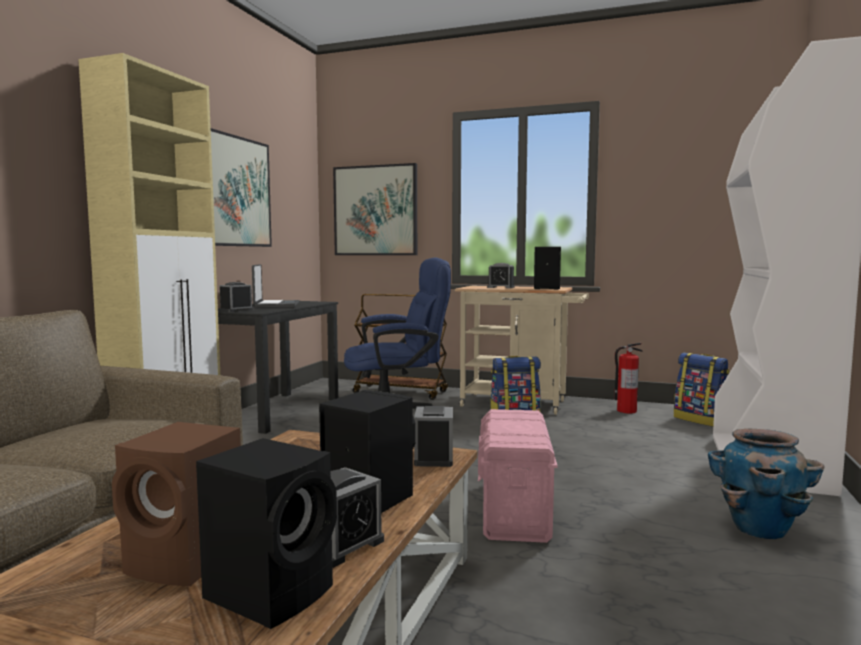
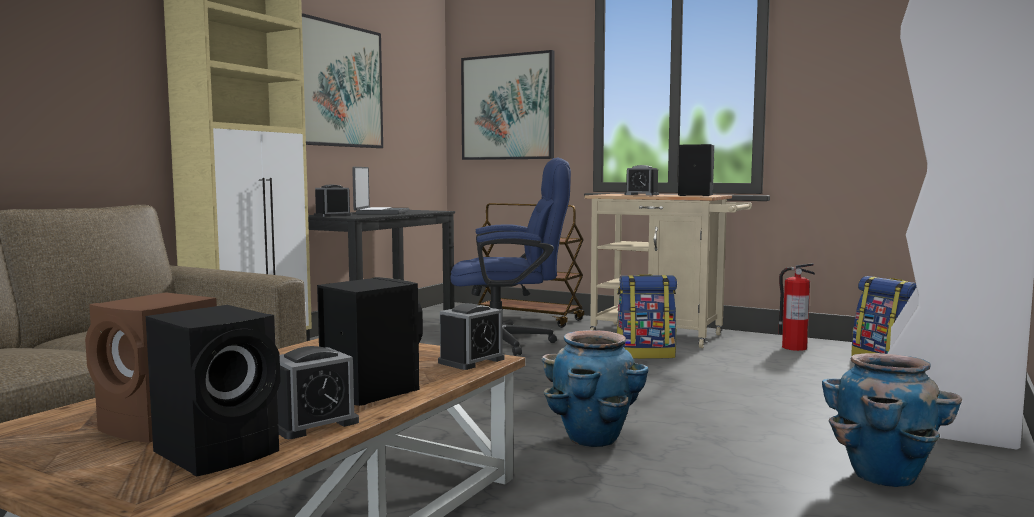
camera: 10 degrees right, 0 degrees up
alarm clock [414,406,453,467] -> alarm clock turned 150 degrees counterclockwise [438,303,504,370]
pink storage box [478,409,557,543] -> planter [541,330,649,447]

